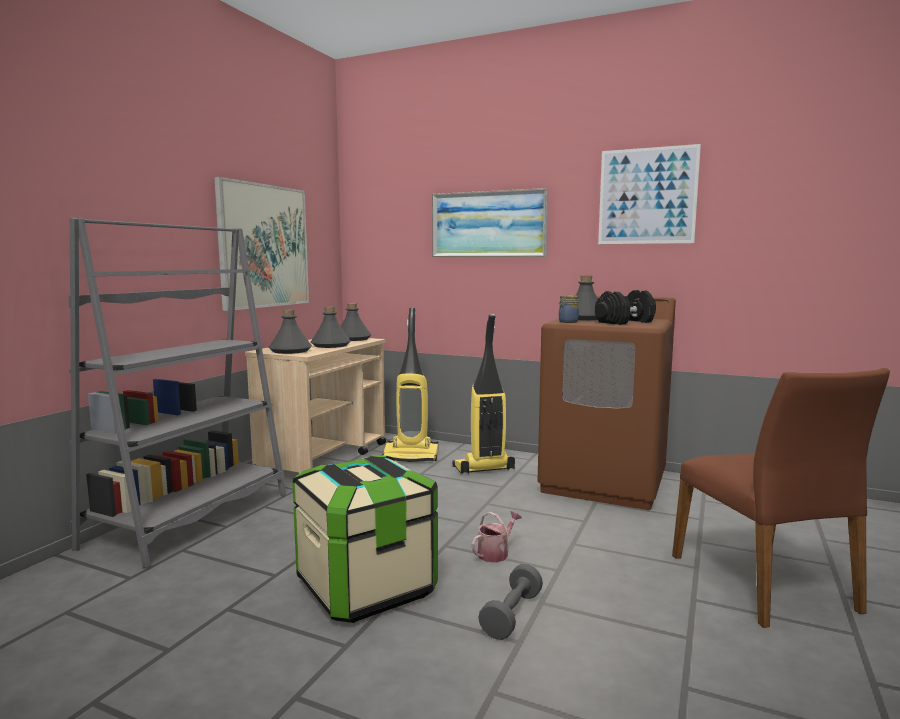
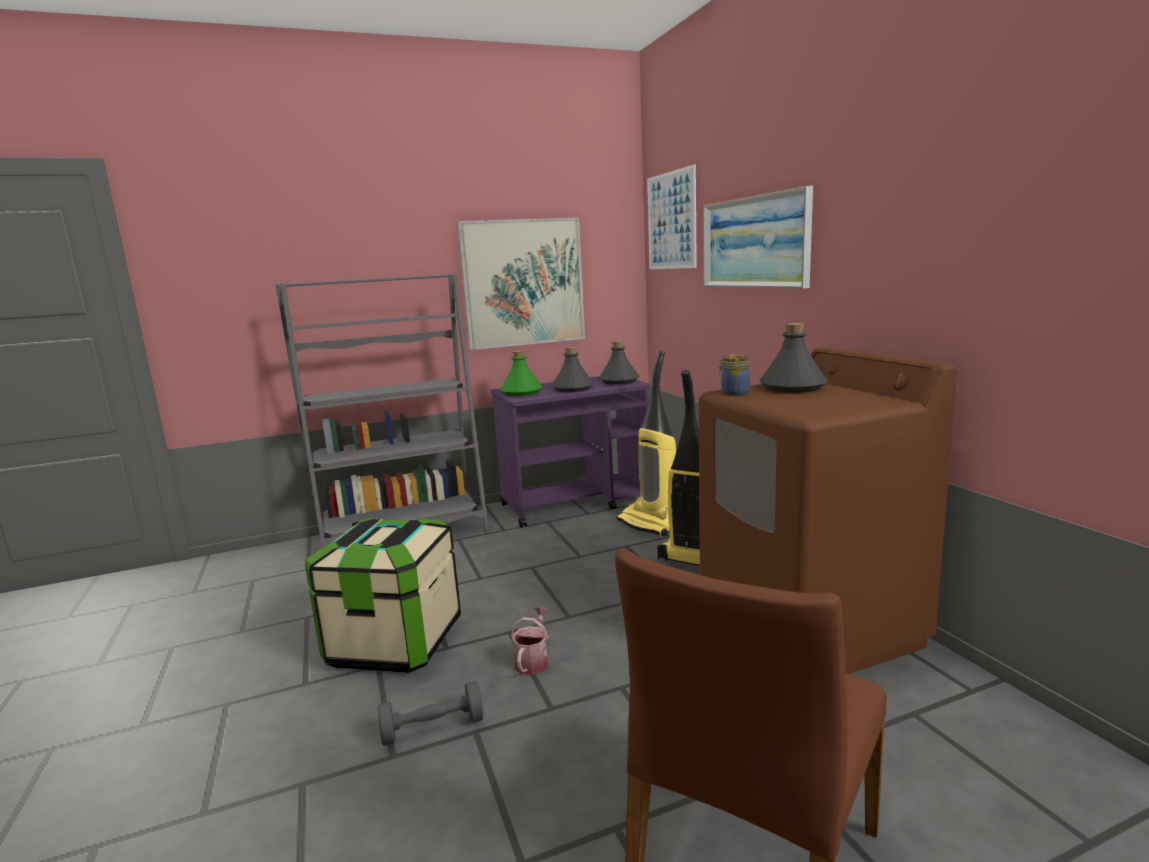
camera: 45 degrees right, 5 degrees up
beige cart [245,338,386,473] -> purple cart [491,376,650,527]
grey bottle [269,310,312,354] -> green bottle [500,350,542,396]
watering can [472,511,522,563] -> watering can turned 75 degrees counterclockwise [511,607,549,675]
black dumbbell [595,290,656,325] -> none
picture [598,144,701,244] -> picture moved to [647,164,697,269]

